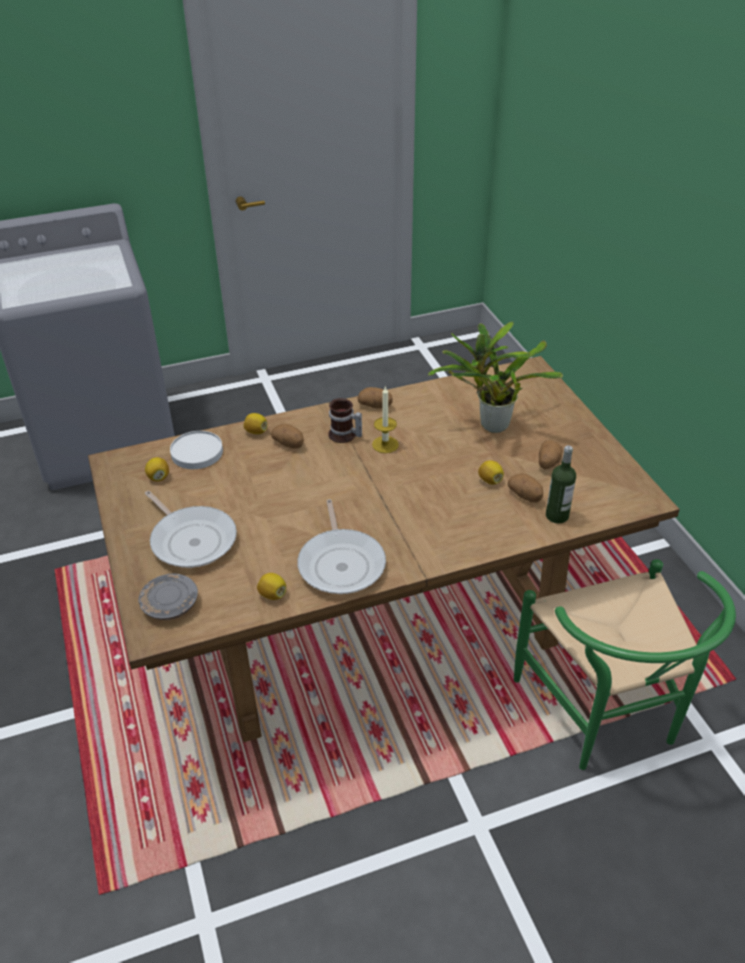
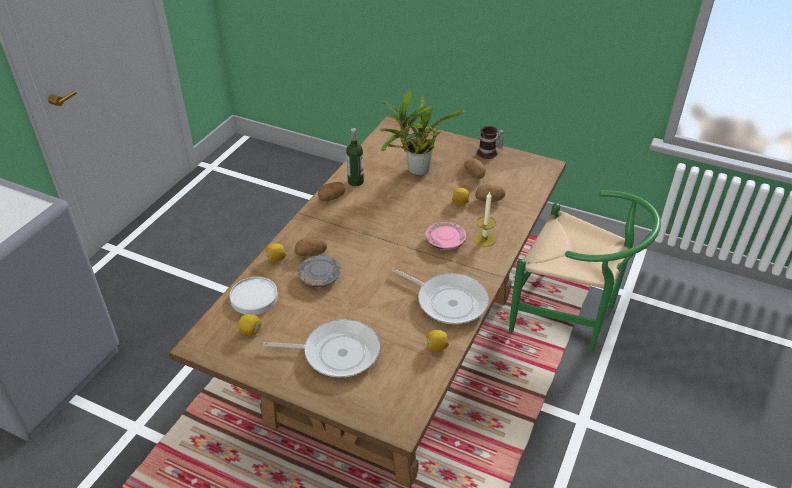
camera: 45 degrees left, 0 degrees up
grey plate [138,574,198,620] -> grey plate moved to [298,255,341,287]
mug [328,398,362,443] -> mug moved to [477,126,504,159]
candle [372,386,399,453] -> candle moved to [473,191,496,247]
bottle [546,445,576,524] -> bottle moved to [346,128,364,186]
none -> pink plate [425,222,466,250]

